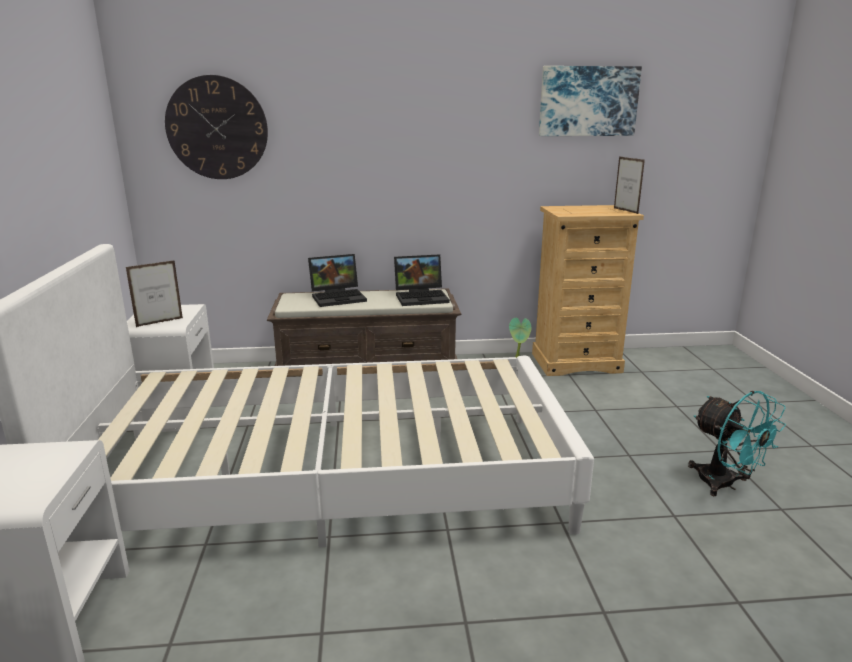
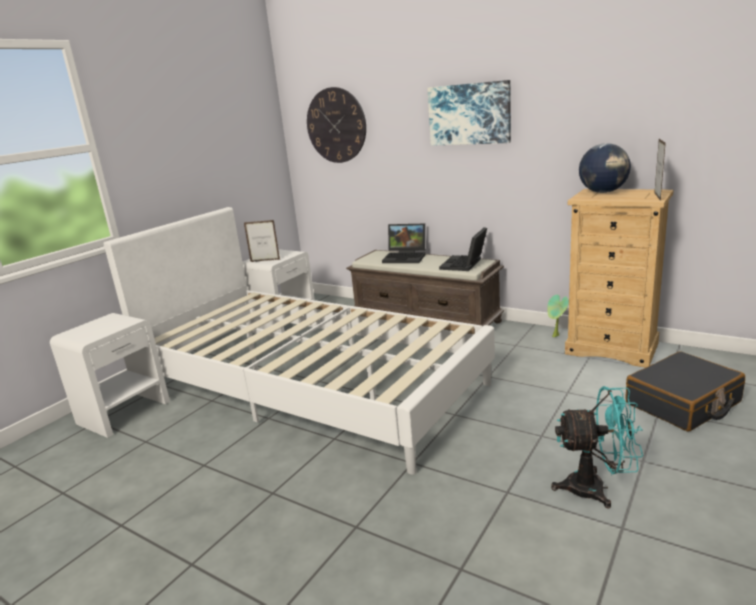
camera: 40 degrees right, 0 degrees up
laptop [394,254,450,306] -> laptop turned 90 degrees clockwise [439,227,487,271]
picture [539,66,642,136] -> picture moved to [428,80,511,146]
turquoise fan [688,391,786,496] -> turquoise fan turned 90 degrees counterclockwise [551,386,643,509]
none -> globe [579,143,631,193]
none -> black suitcase [625,351,745,431]

